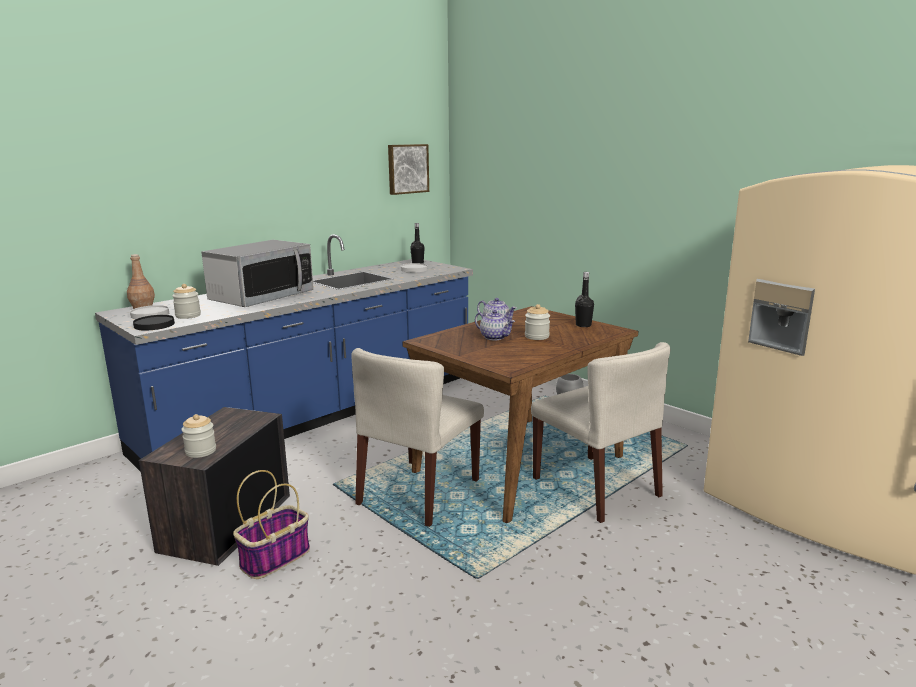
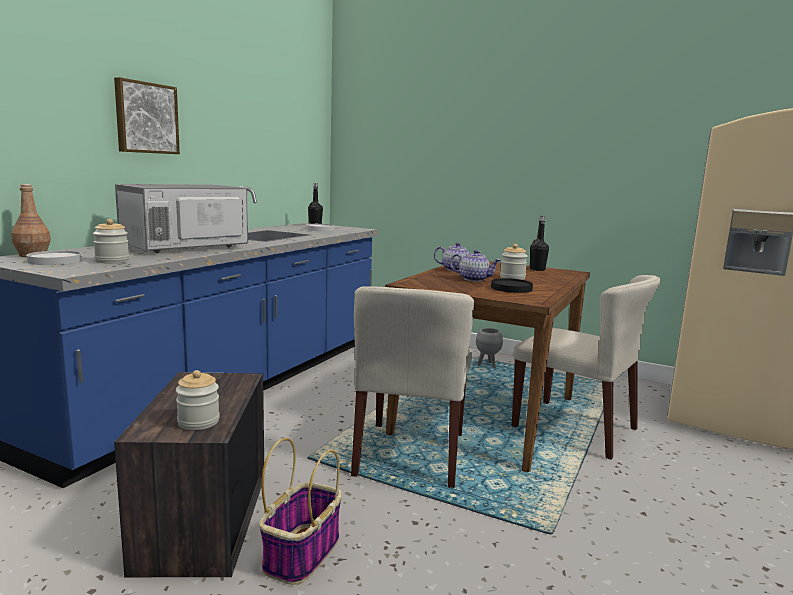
camera: 20 degrees left, 5 degrees down
black plate [133,315,175,330] -> black plate moved to [491,278,533,293]
microwave [201,240,314,307] -> microwave turned 150 degrees counterclockwise [115,184,248,253]
picture [388,144,429,195] -> picture moved to [114,77,180,154]

